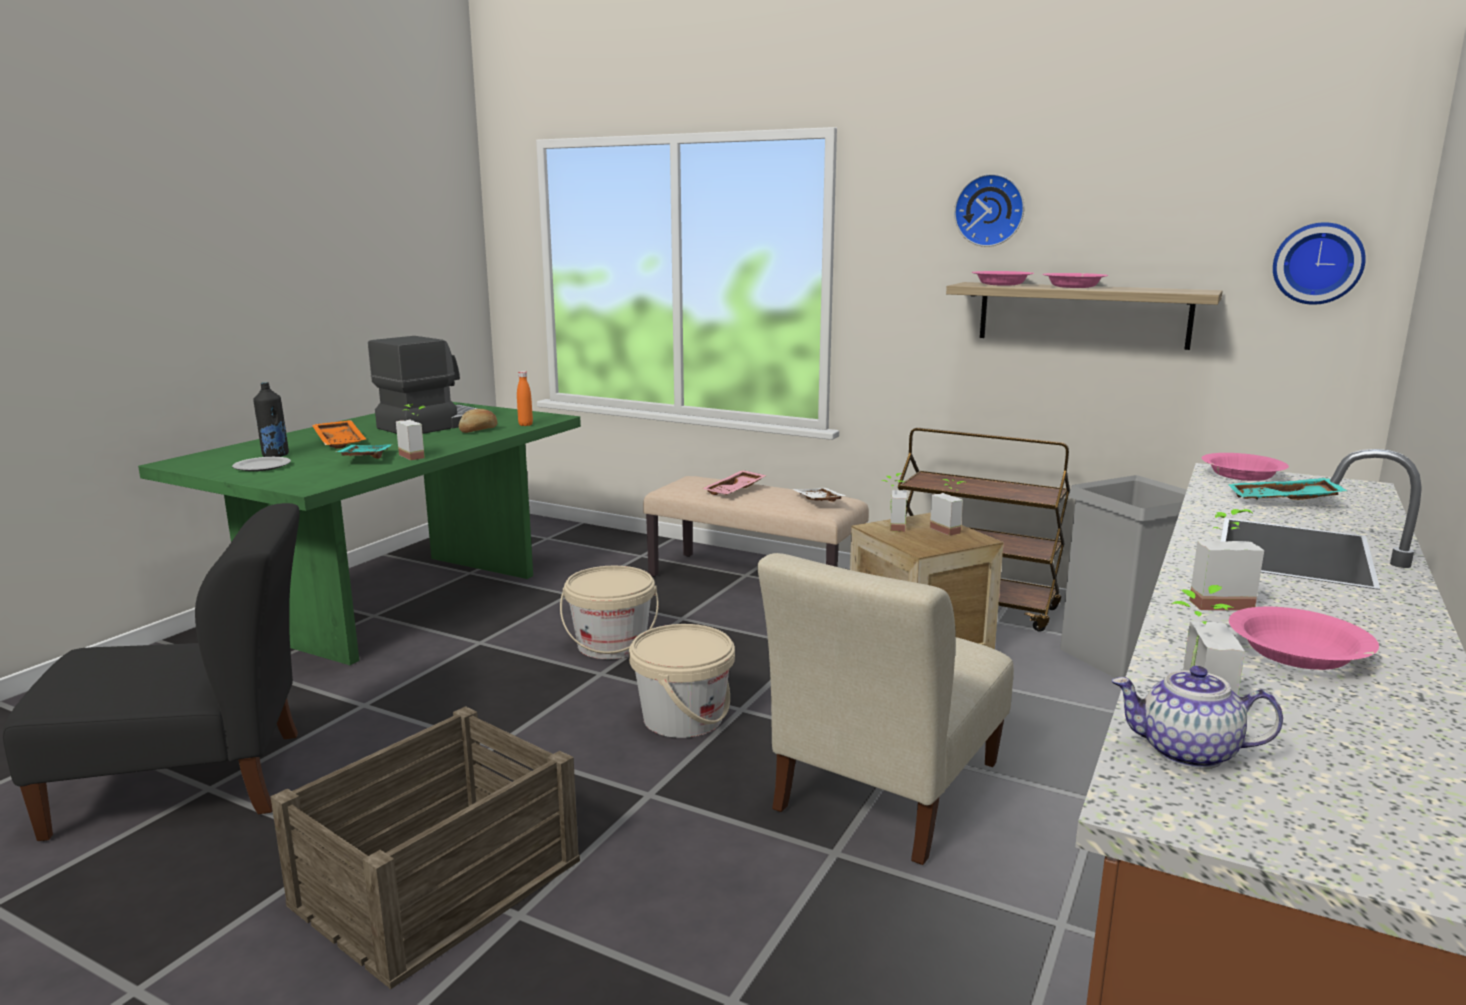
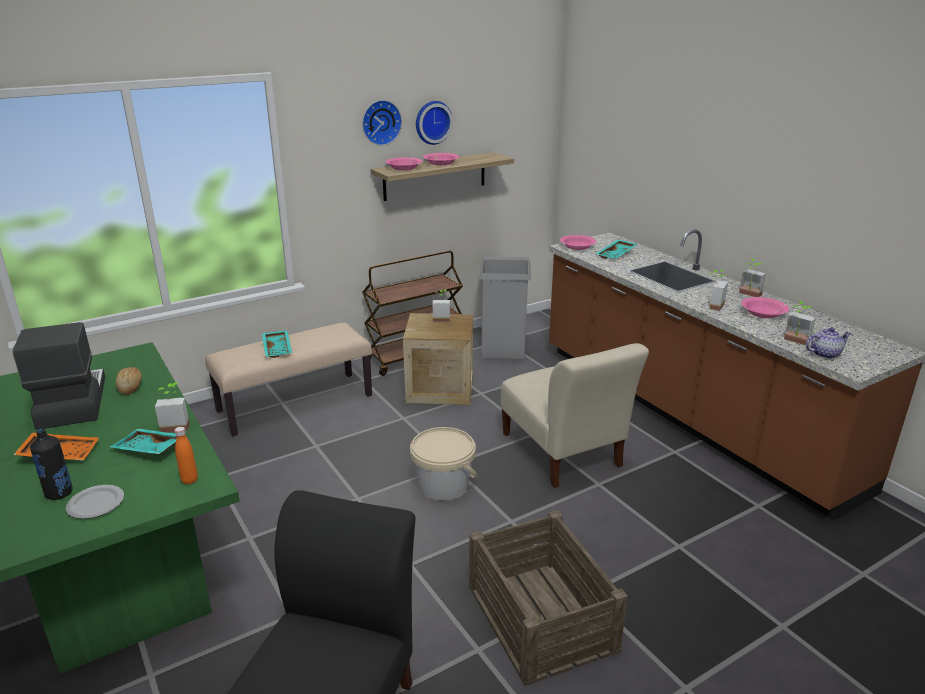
camera: 60 degrees left, 10 degrees up
orange bottle [517,371,533,426] -> orange bottle moved to [174,427,198,484]
beige bucket [560,566,659,659] -> none
pink tray [702,470,767,495] -> turquoise tray [262,330,292,358]
white tray [793,488,846,502] -> none
potted plant [881,473,907,532] -> potted plant moved to [739,259,766,297]
teapot [1112,666,1283,769] -> teapot turned 150 degrees counterclockwise [806,327,852,359]
wall clock [1273,222,1366,305] -> wall clock moved to [416,101,453,145]

